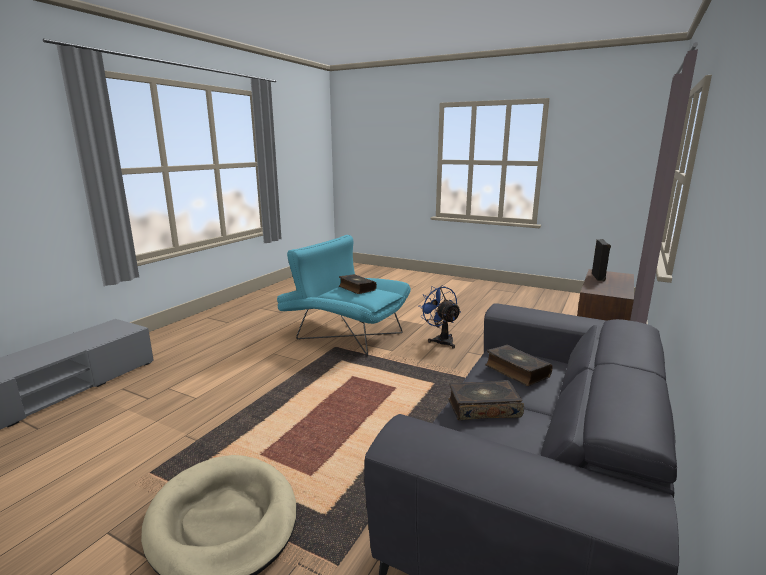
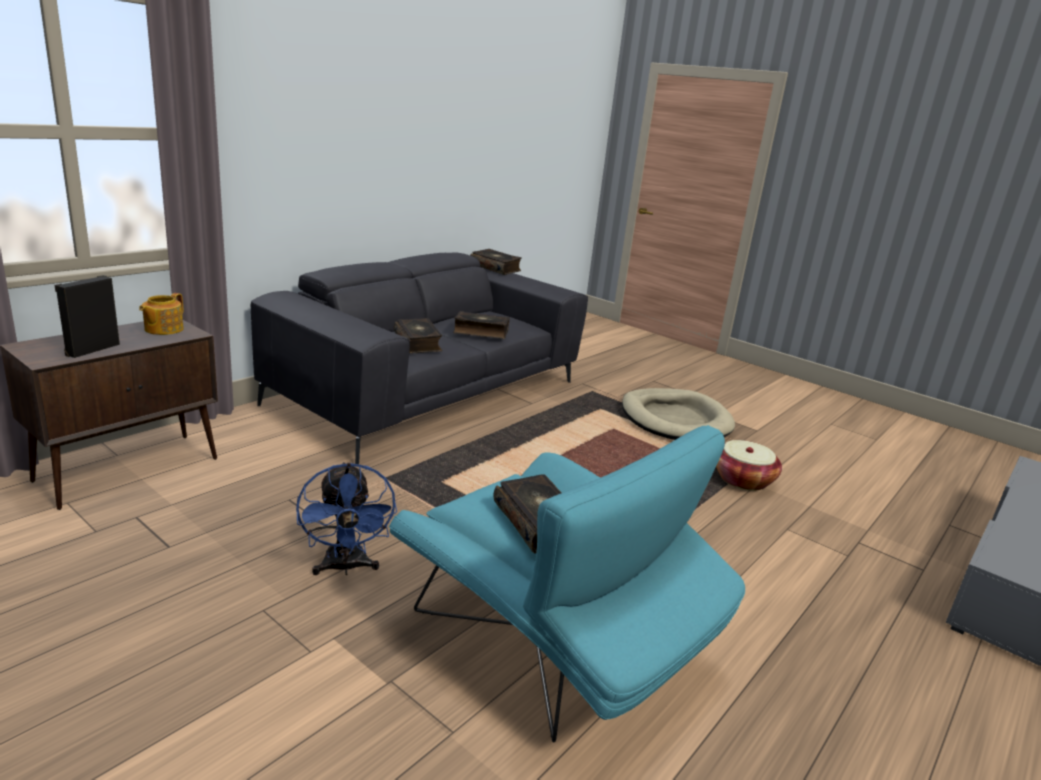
camera: 170 degrees left, 5 degrees up
none -> teapot [139,293,184,335]
none -> book [470,249,522,275]
none -> basket [716,440,782,491]

